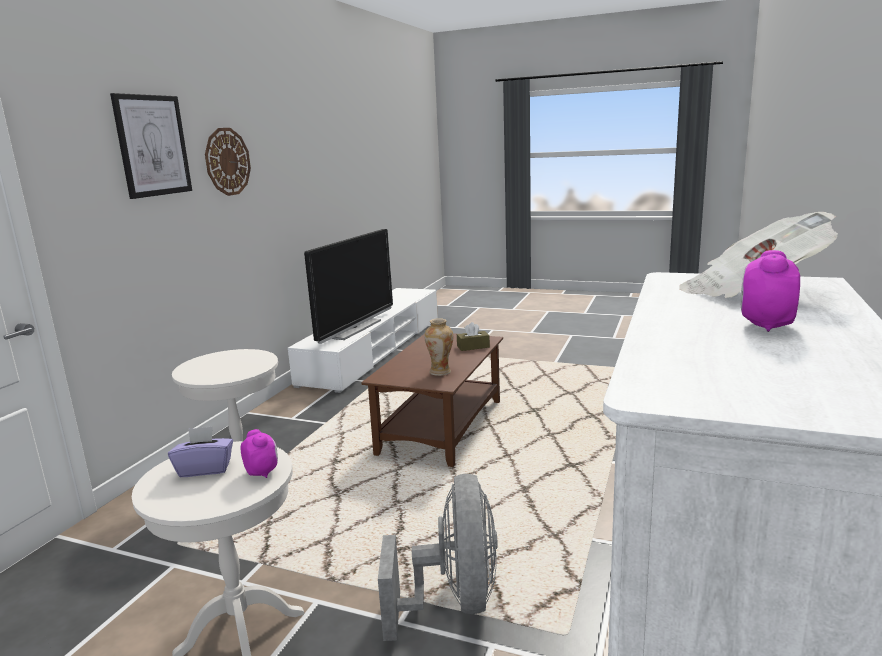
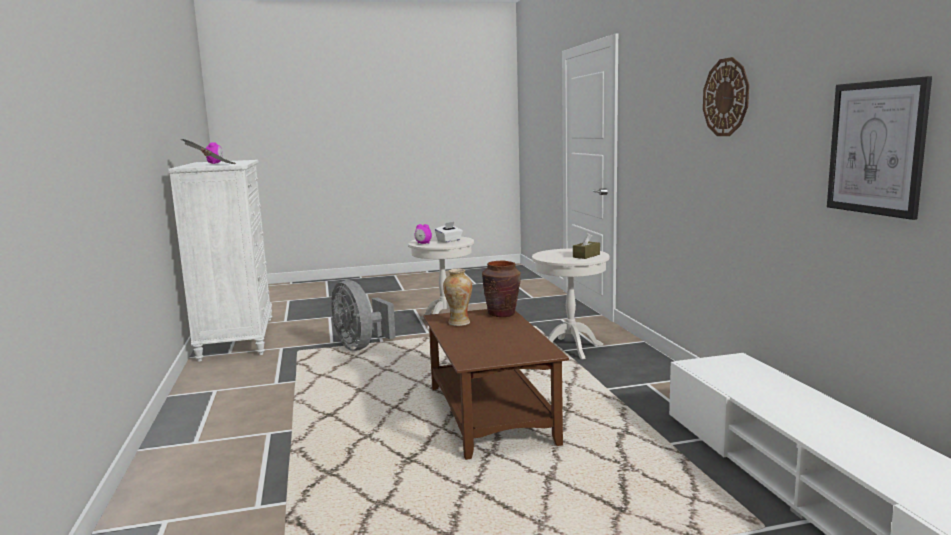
camera: 145 degrees right, 5 degrees down
picture [110,93,192,199] -> picture moved to [827,76,932,220]
purple tissue box [168,426,233,477] -> white tissue box [435,222,463,243]
television [304,229,393,344] -> none
brown tissue box [457,322,490,351] -> brown tissue box moved to [573,232,600,259]
none -> brown vase [482,261,521,317]

